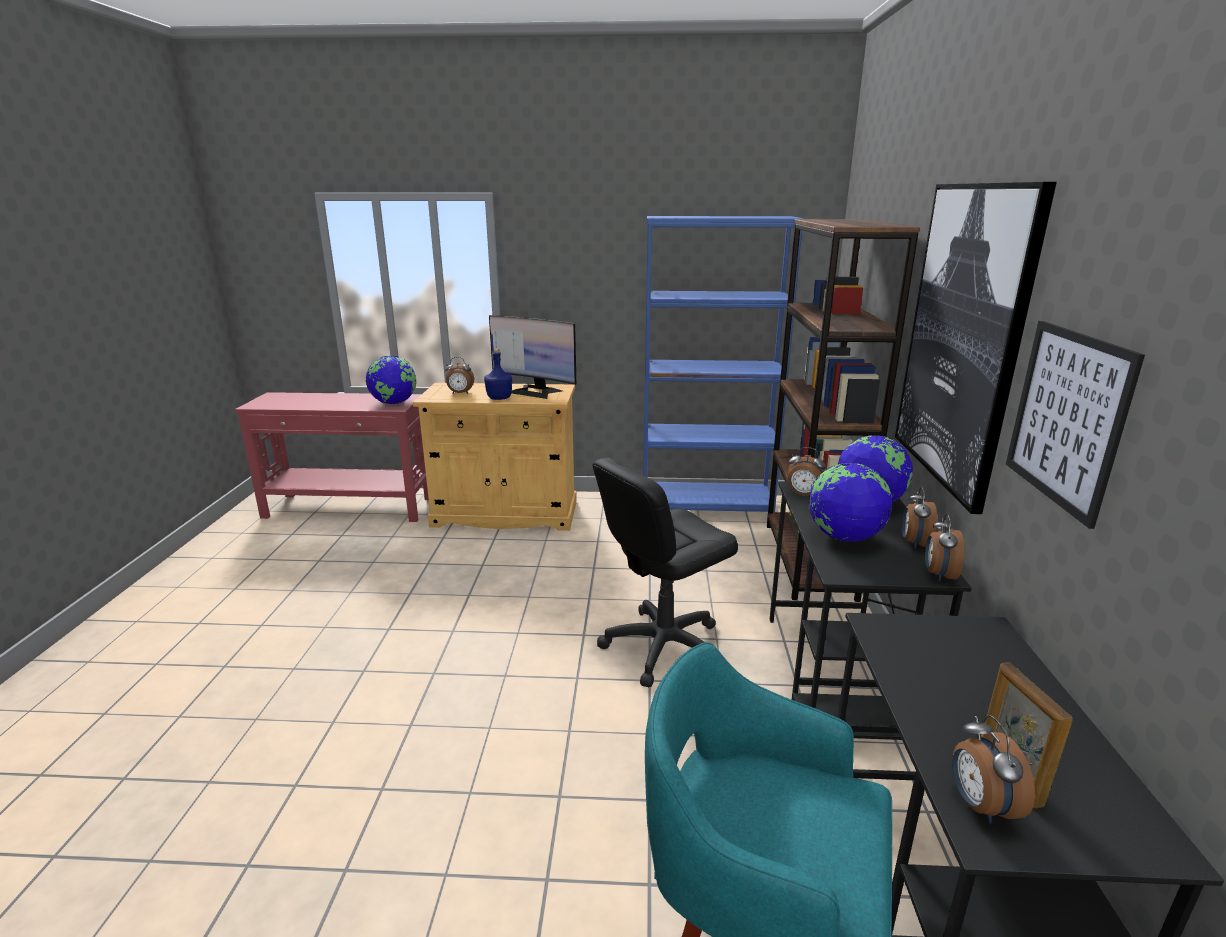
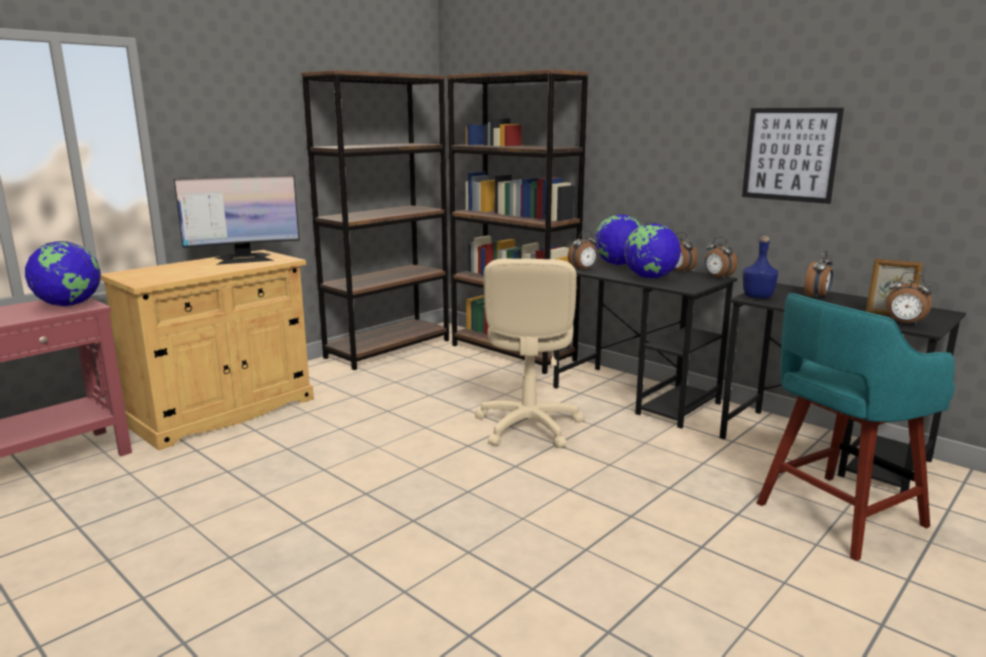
camera: 50 degrees left, 5 degrees down
alarm clock [445,357,474,394] -> alarm clock moved to [804,251,833,299]
blue bottle [484,349,512,400] -> blue bottle moved to [743,236,778,298]
black office chair [592,458,738,687] -> beige office chair [474,258,585,448]
blue bookcase [643,216,804,512] -> brown bookcase [301,70,449,370]
picture [895,182,1057,514] -> none

